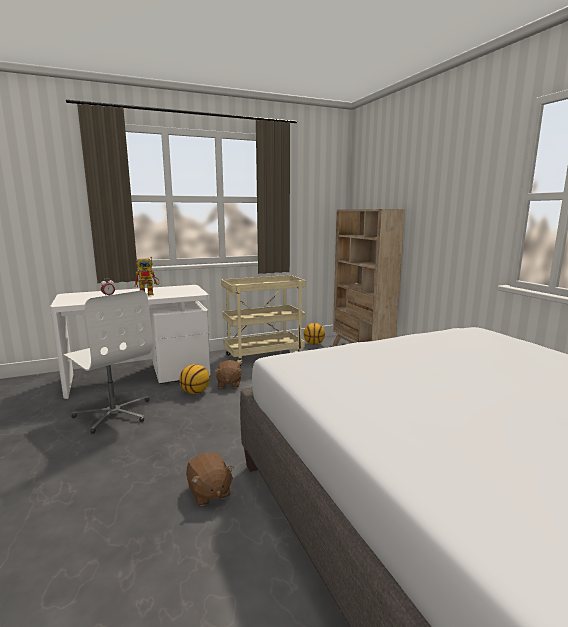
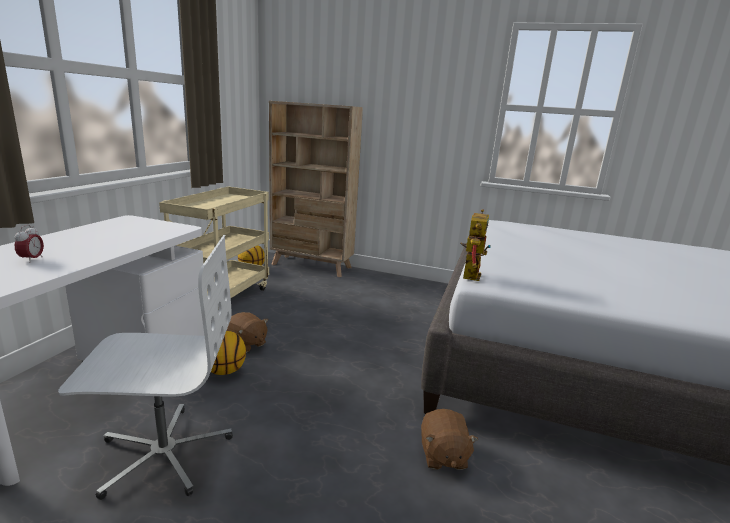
camera: 50 degrees left, 5 degrees up
toy robot [134,257,159,295] -> toy robot moved to [460,209,491,281]
brown plush toy [186,453,234,506] -> brown plush toy turned 75 degrees clockwise [421,409,478,470]

